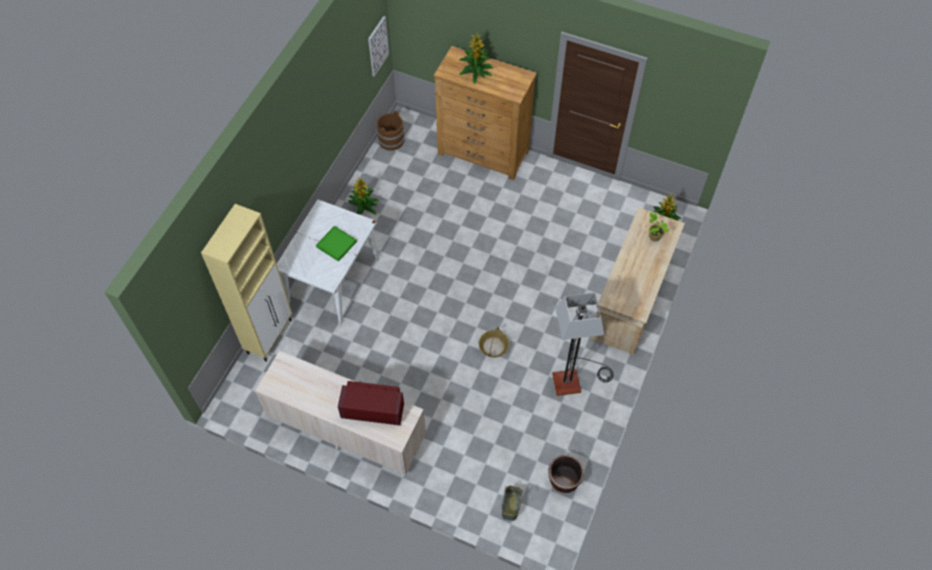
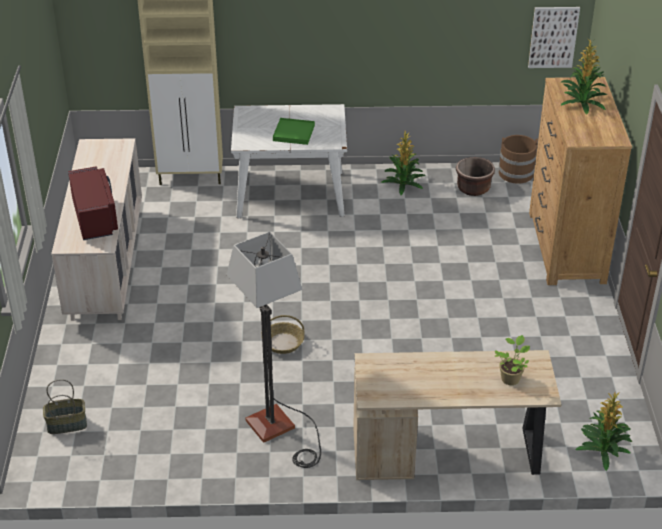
camera: 65 degrees right, 20 degrees down
brown planter [548,455,584,493] -> brown planter moved to [456,157,495,196]

